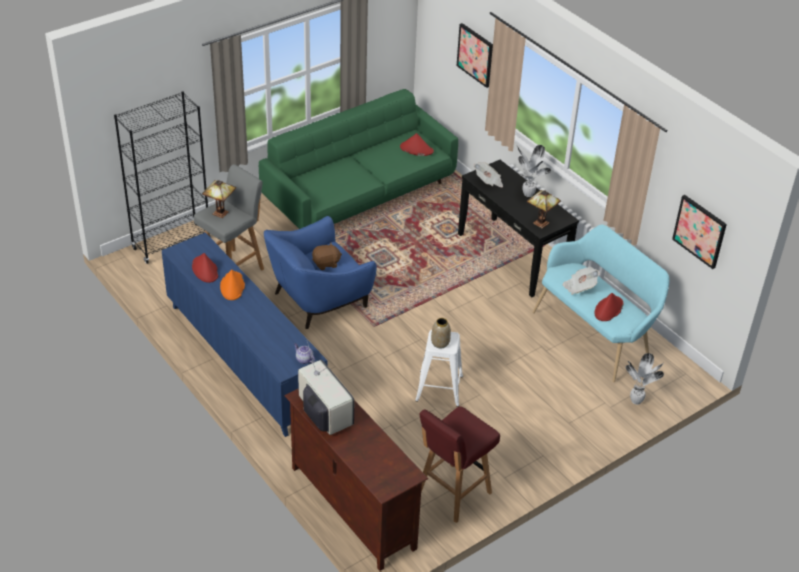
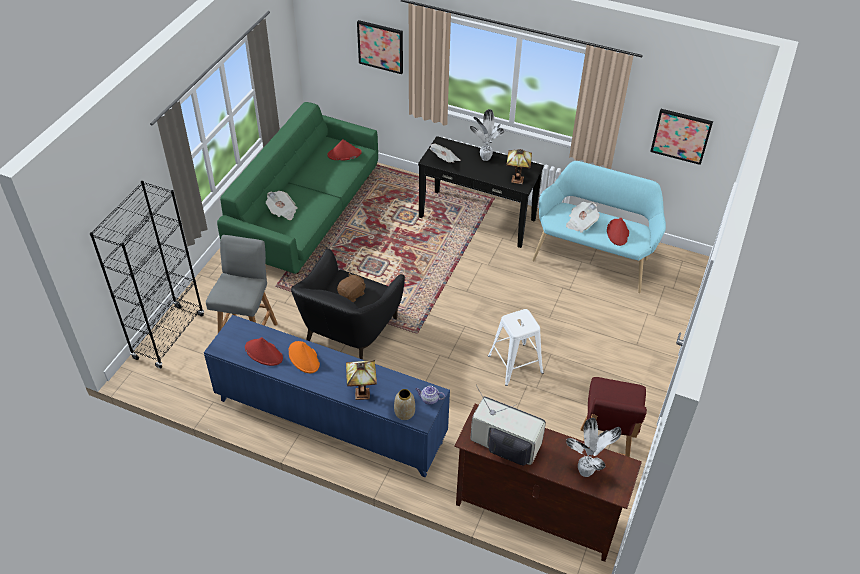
camera: 30 degrees left, 5 degrees up
table lamp [202,180,236,218] -> table lamp moved to [346,360,377,400]
blue armchair [264,216,377,329] -> black armchair [291,249,405,360]
vase [431,318,451,349] -> vase moved to [394,389,415,420]
potted plant [625,353,664,405] -> potted plant moved to [566,418,621,477]
none -> newspaper [266,191,298,220]

